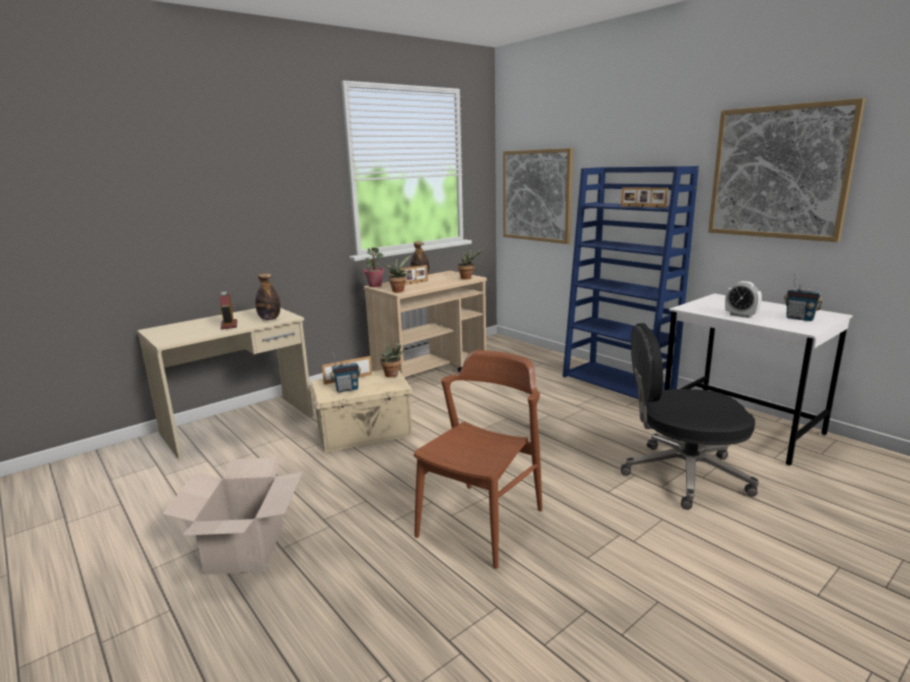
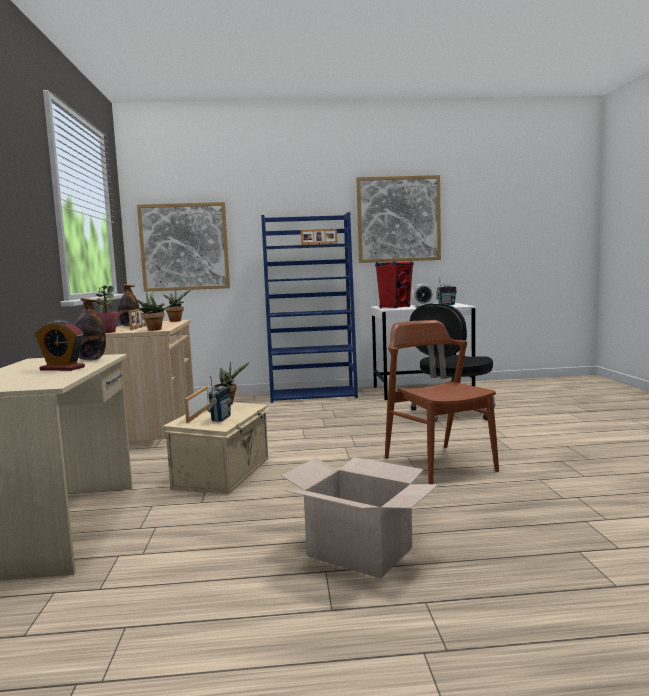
camera: 55 degrees left, 10 degrees down
none -> red speaker [375,261,413,308]

